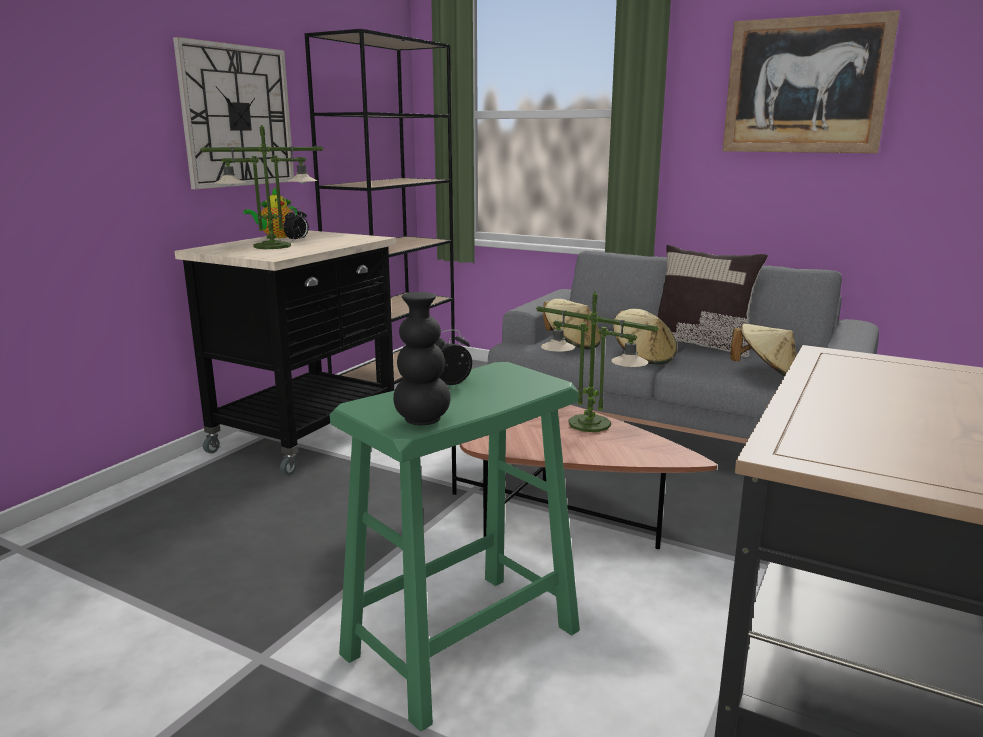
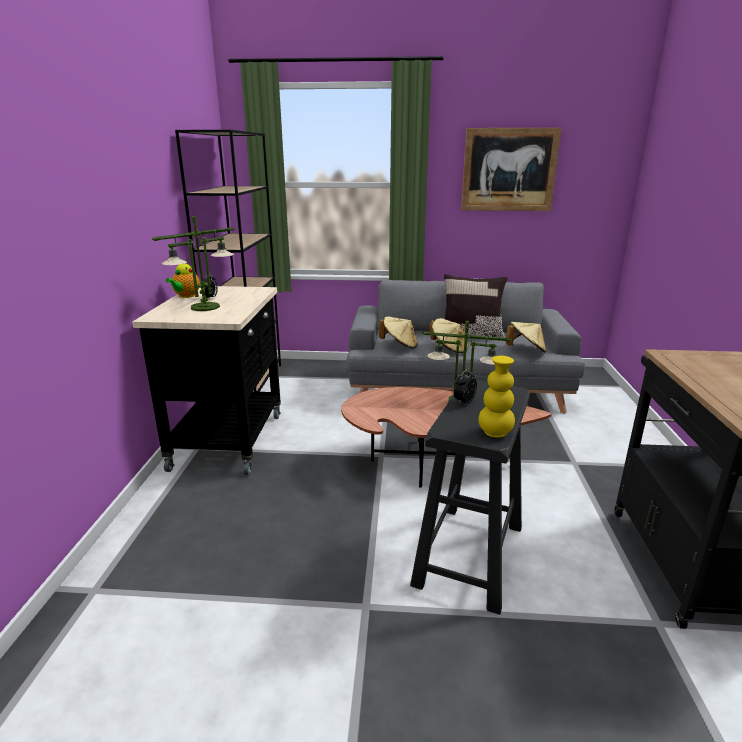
camera: 25 degrees left, 5 degrees up
wall clock [173,37,294,189] -> none
green stool [330,362,580,732] -> black stool [410,380,530,615]
black vase [393,292,451,425] -> yellow vase [478,356,515,438]

